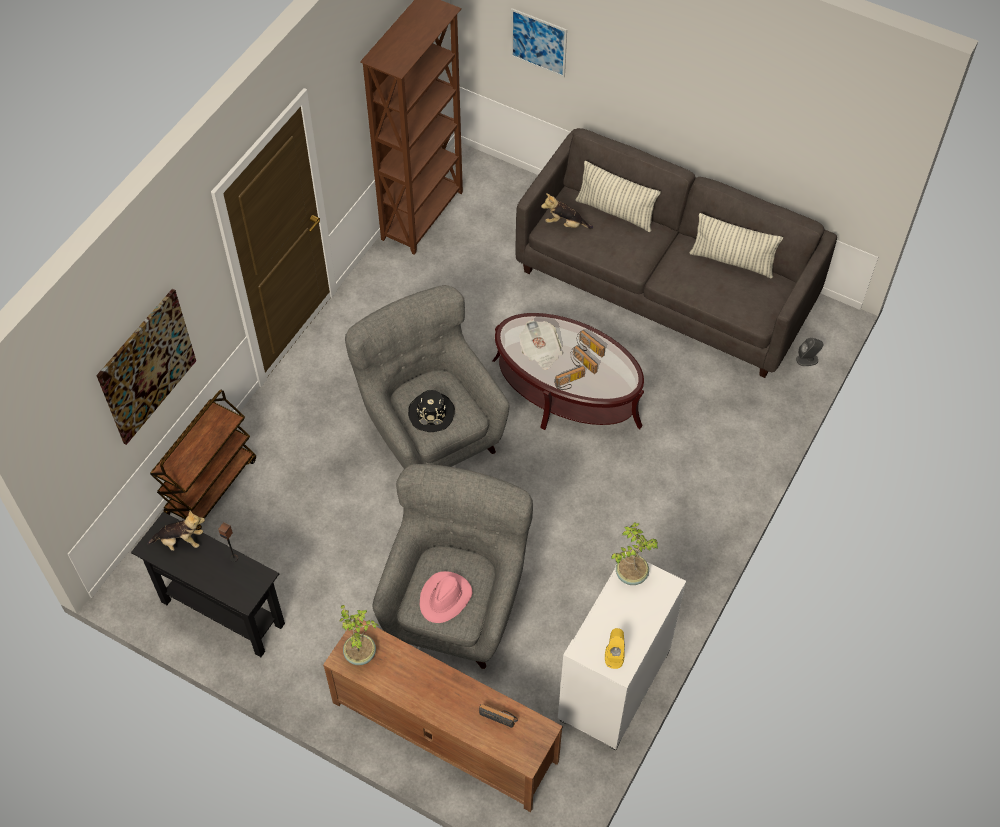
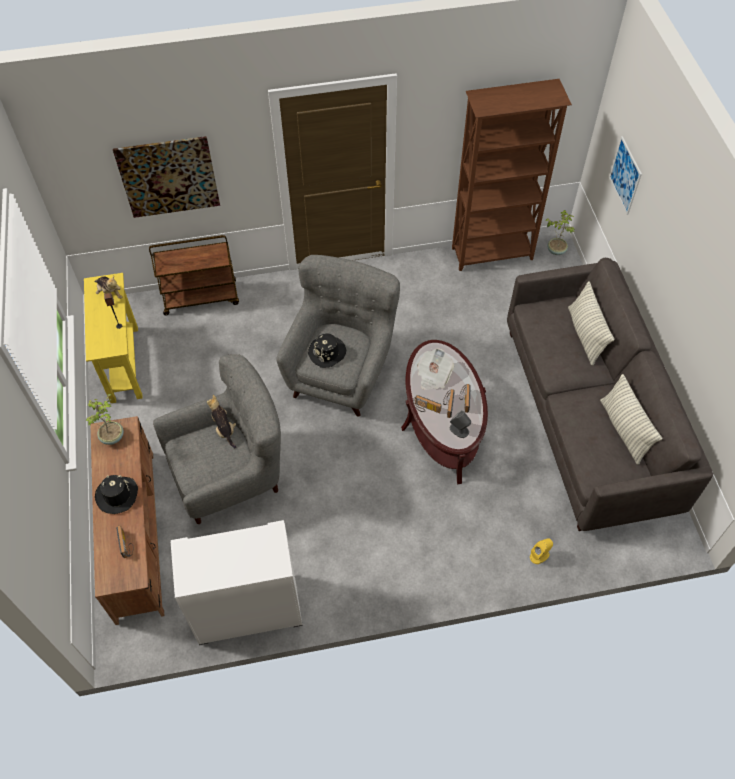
camera: 50 degrees right, 0 degrees up
black console table [131,512,285,657] -> yellow console table [84,273,143,403]
pink hat [420,571,472,623] -> none
plush toy [541,193,593,229] -> plush toy moved to [207,395,236,448]
yellow speaker [605,628,625,669] -> yellow speaker moved to [530,538,553,564]
potted plant [611,522,658,585] -> potted plant moved to [545,210,575,255]
grey speaker [796,337,823,366] -> grey speaker moved to [450,411,471,438]
none -> black hat [95,475,138,514]

